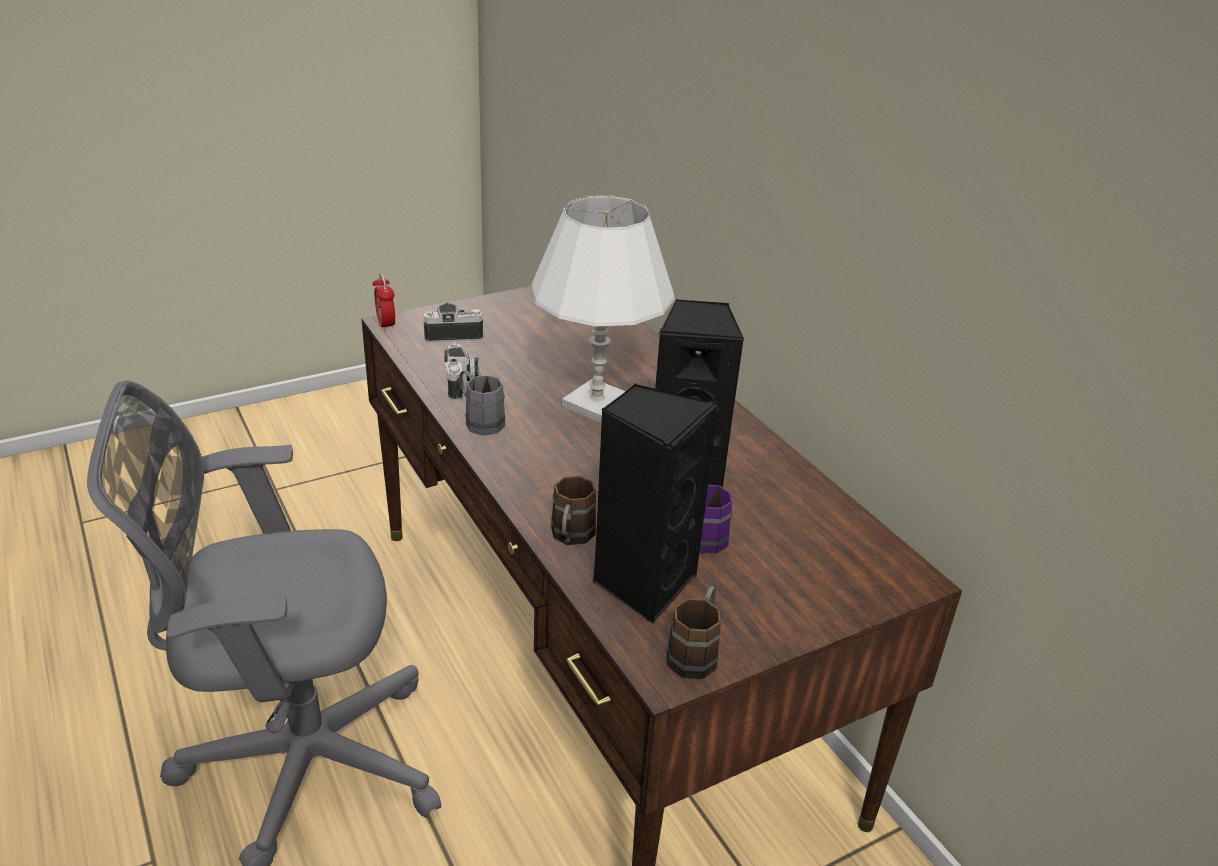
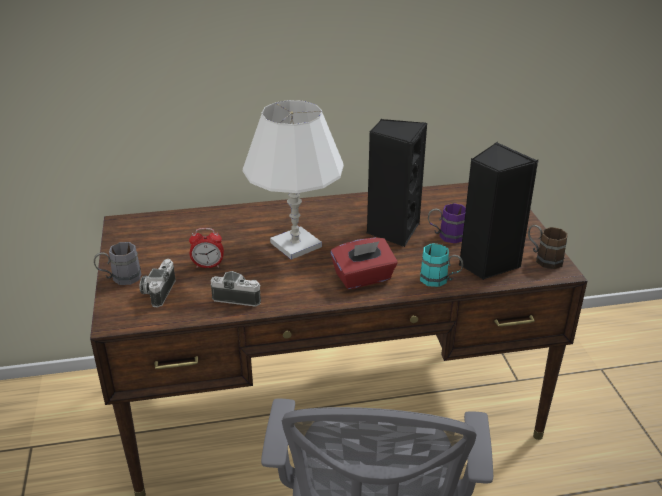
camera: 70 degrees left, 0 degrees up
alarm clock [373,273,395,331] -> alarm clock moved to [189,228,224,268]
grey mug [459,370,505,436] -> grey mug moved to [94,242,141,285]
brown mug [551,476,597,545] -> turquoise mug [420,243,463,287]
none -> red tissue box [331,238,398,289]

